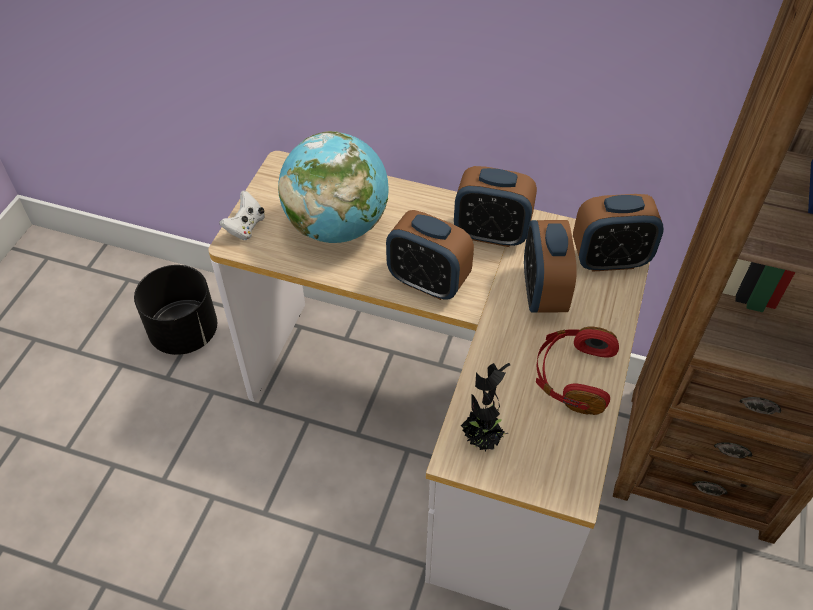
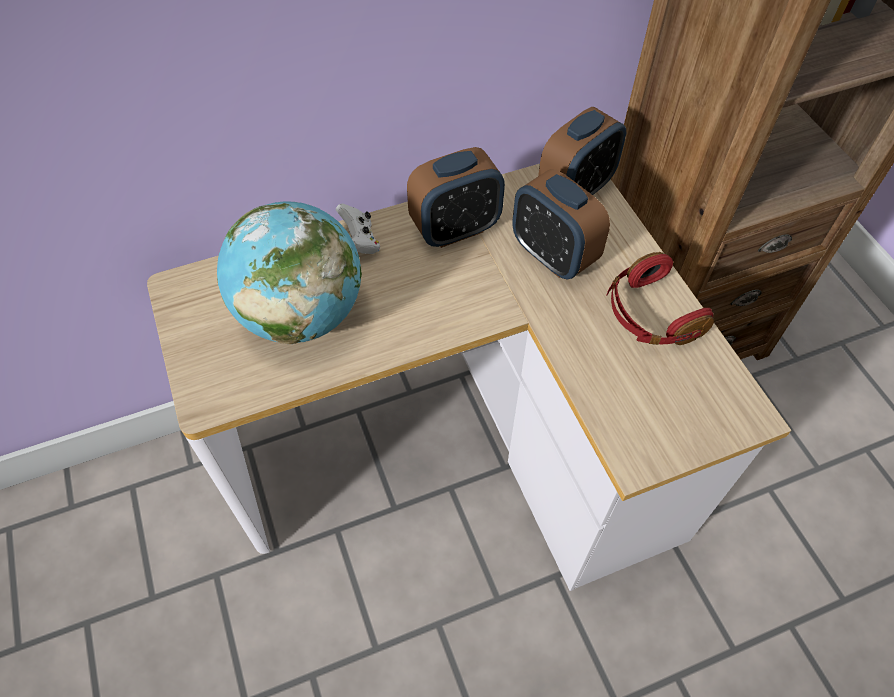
camera: 40 degrees left, 5 degrees up
black planter [134,265,217,355] -> none
white game controller [219,191,265,240] -> white game controller moved to [336,204,380,254]
alarm clock [386,210,474,300] -> none
potted plant [461,363,510,451] -> none

